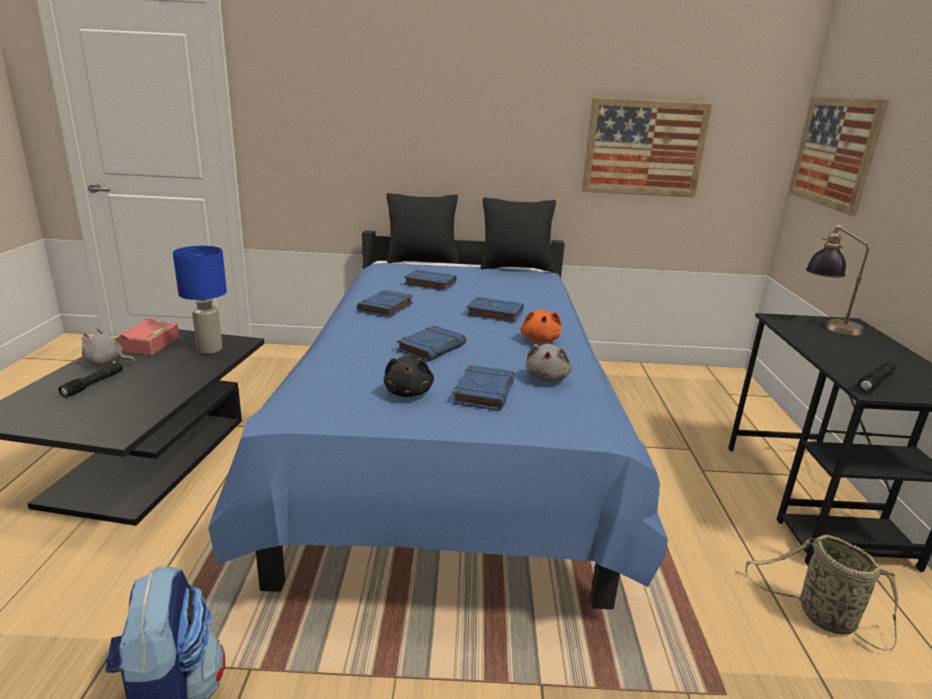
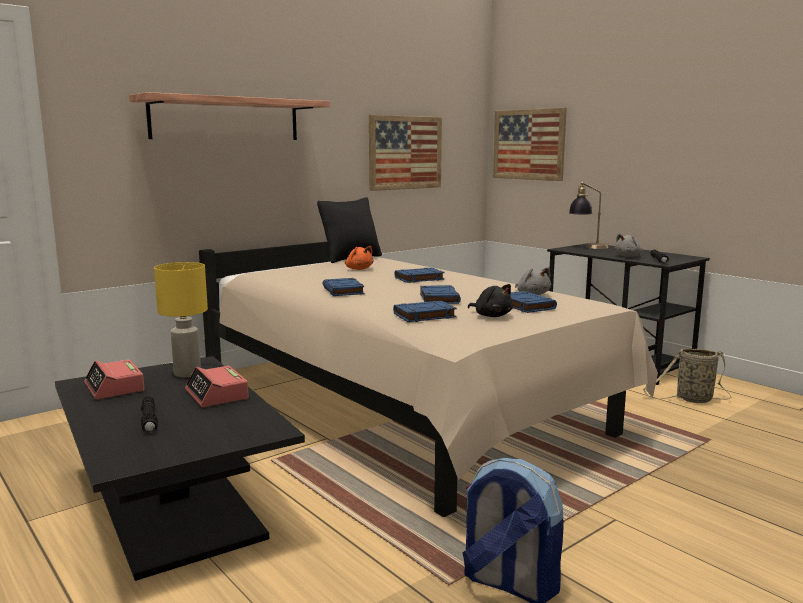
camera: 40 degrees left, 10 degrees down
grey plush toy [82,328,136,366] -> grey plush toy moved to [615,233,643,257]
blue table lamp [173,246,227,354] -> yellow table lamp [154,262,208,377]
blue bed [208,230,668,610] -> beige bed [199,241,658,517]
black pillow [387,193,459,264] -> none
blue book [404,270,457,291] -> blue book moved to [393,301,457,322]
orange plush toy [521,310,562,343] -> orange plush toy moved to [345,246,374,270]
none -> shelf [129,92,330,140]
none -> alarm clock [185,366,249,407]

